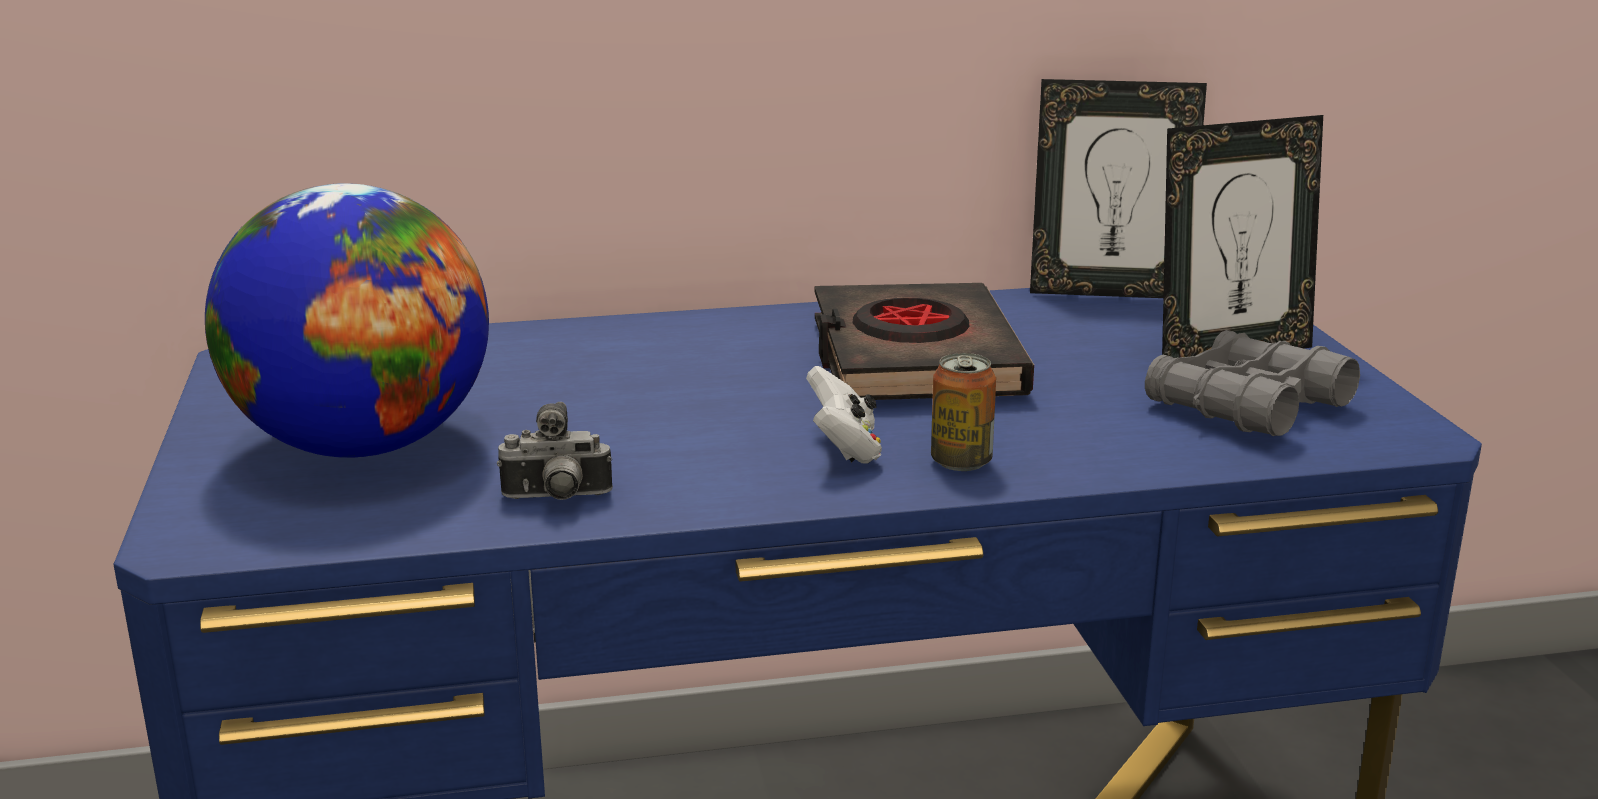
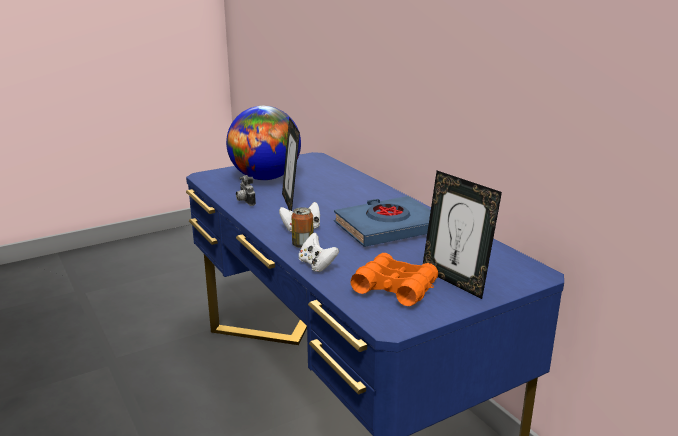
camera: 70 degrees right, 0 degrees up
black book [815,283,1034,400] -> blue book [334,196,431,247]
picture frame [1030,79,1207,298] -> picture frame moved to [282,117,300,211]
grey binoculars [1145,330,1360,436] -> orange binoculars [351,253,438,306]
none -> white game controller [299,233,339,272]

